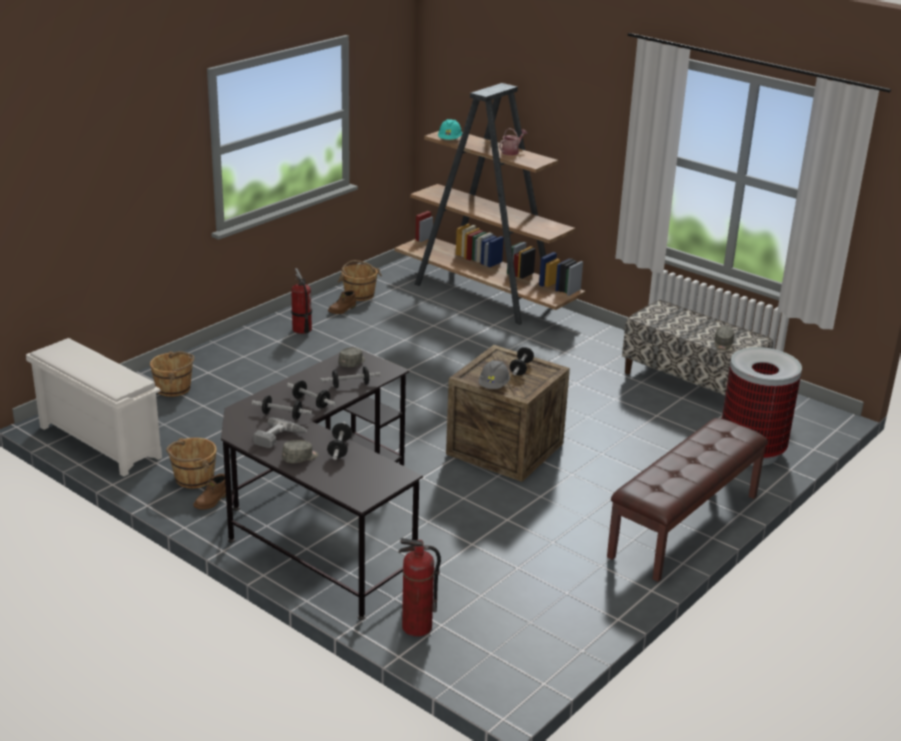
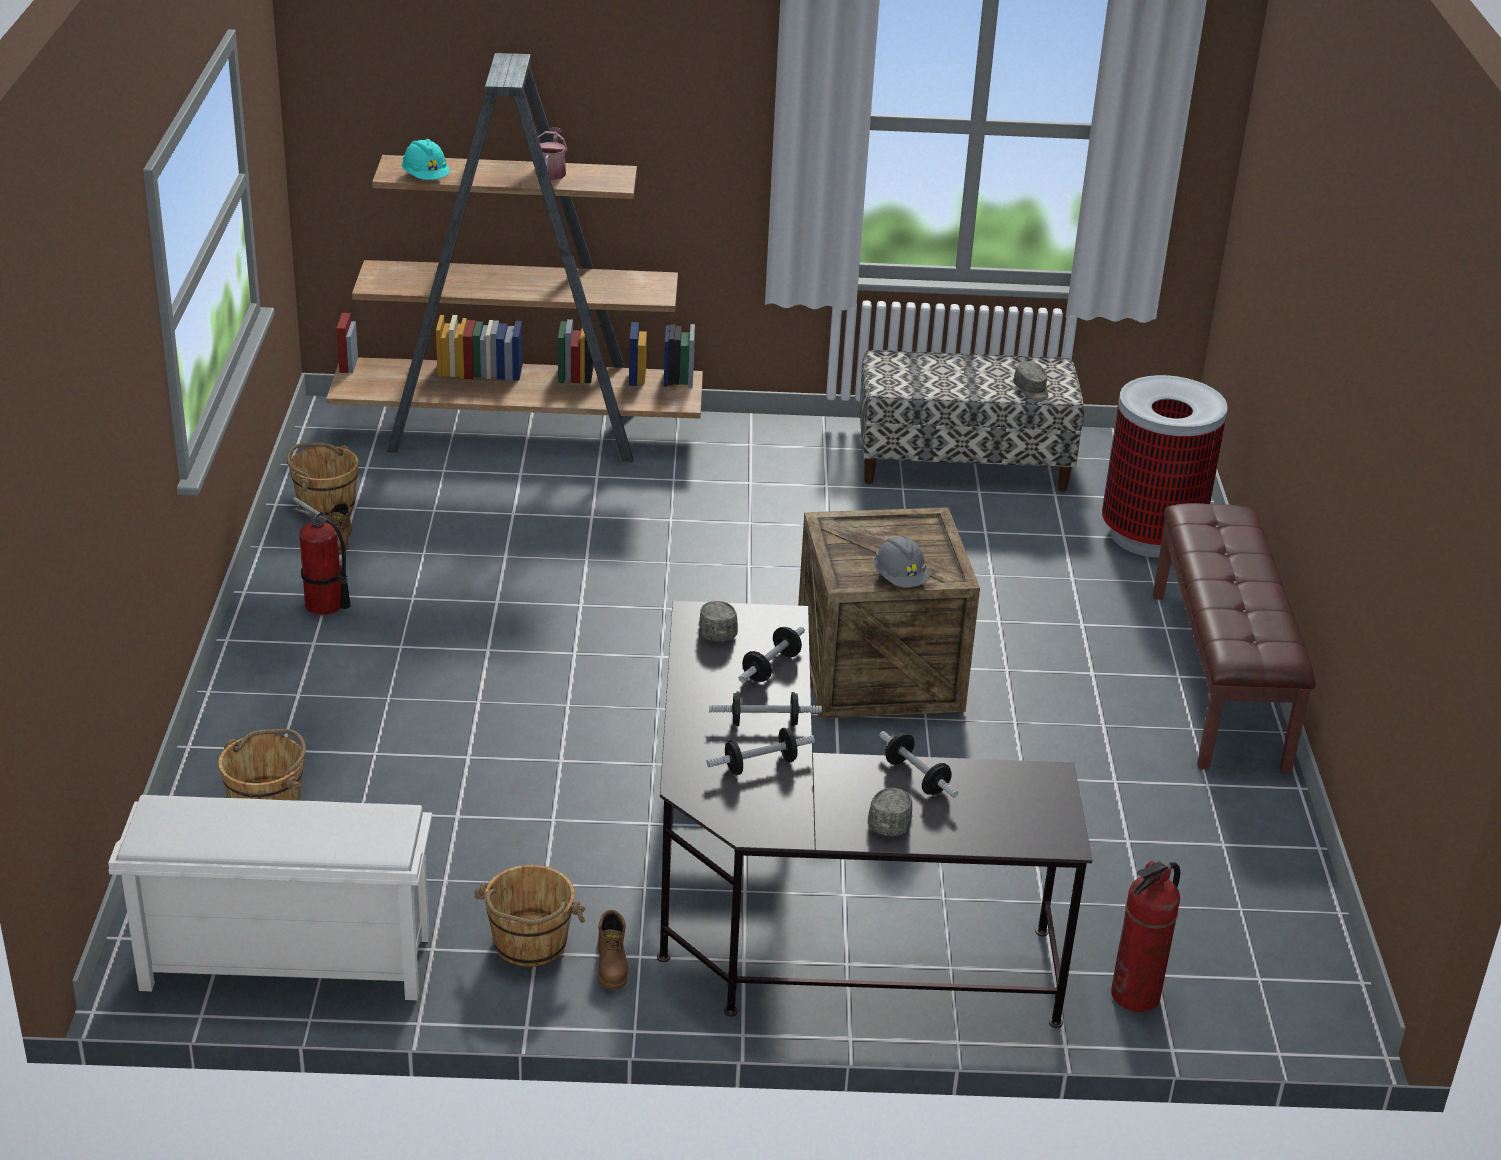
camera: 40 degrees left, 5 degrees up
power drill [253,417,307,448] -> none
dumbbell [510,347,534,375] -> none

